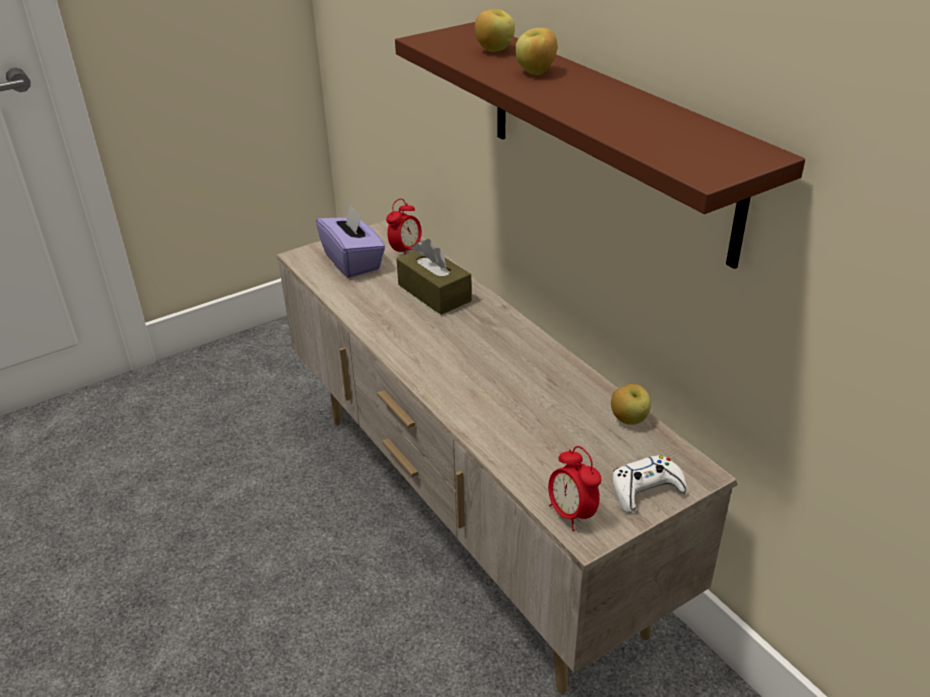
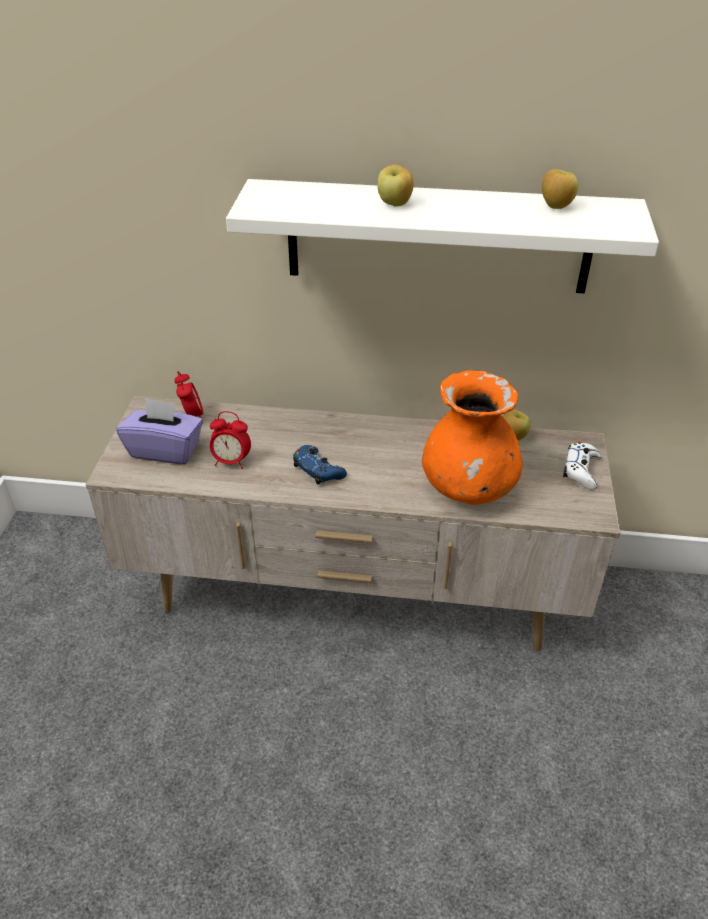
camera: 50 degrees left, 5 degrees up
brown shelf [395,22,805,269] -> white shelf [226,179,659,293]
brown tissue box [397,239,472,315] -> none
apple [475,9,515,52] -> apple moved to [542,169,578,209]
alarm clock [548,446,601,531] -> alarm clock moved to [210,411,251,469]
none -> blue game controller [293,445,347,485]
none -> orange vase [422,370,523,505]

